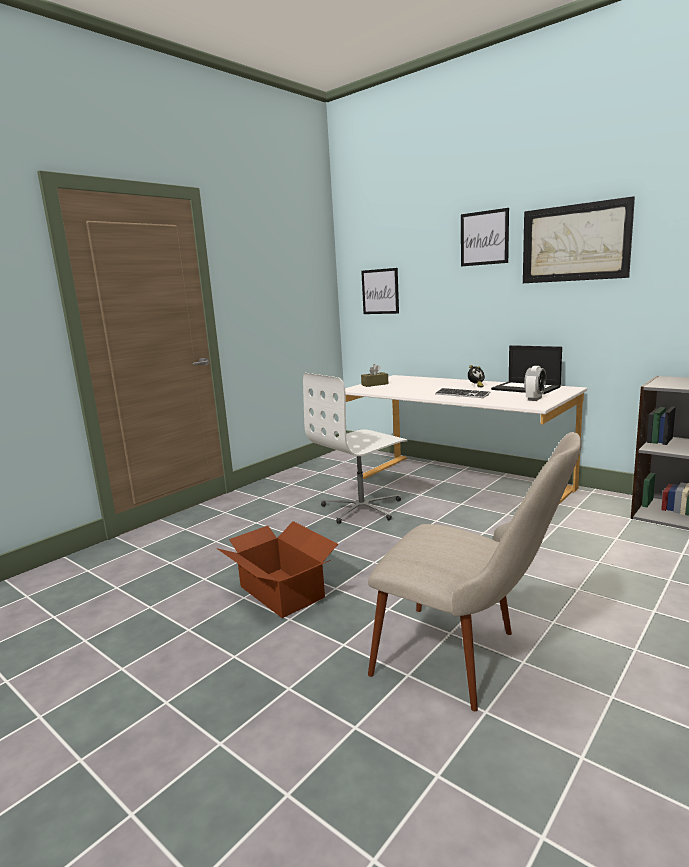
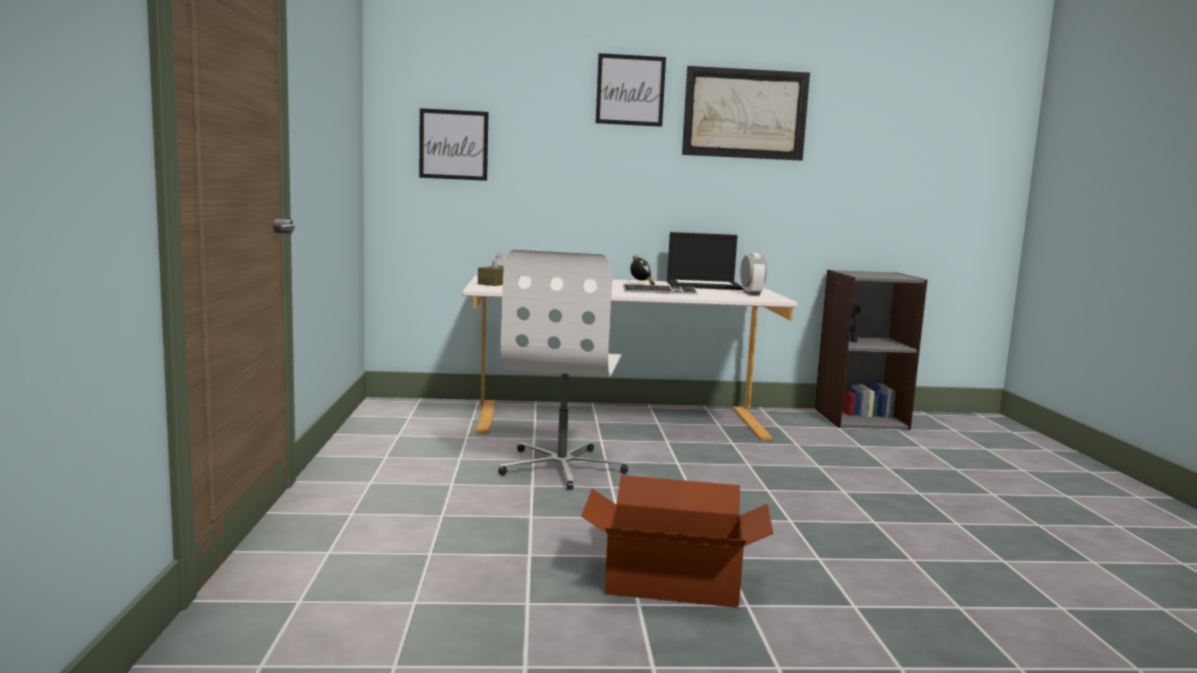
camera: 45 degrees left, 5 degrees down
beige chair [368,432,582,711] -> none

